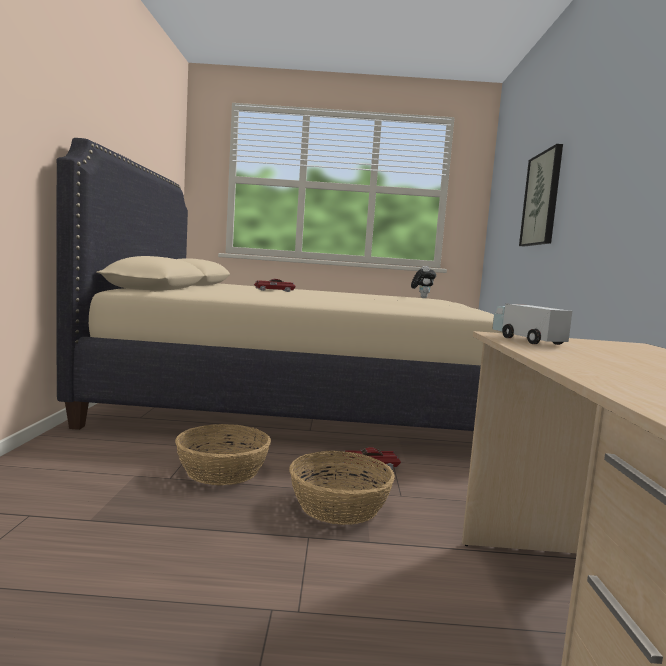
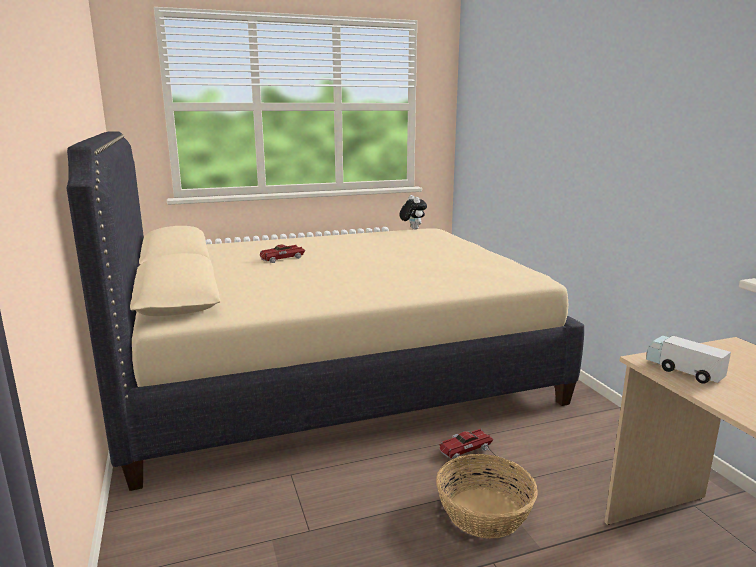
camera: 20 degrees left, 10 degrees up
basket [175,424,271,485] -> none
picture [519,144,563,247] -> none

